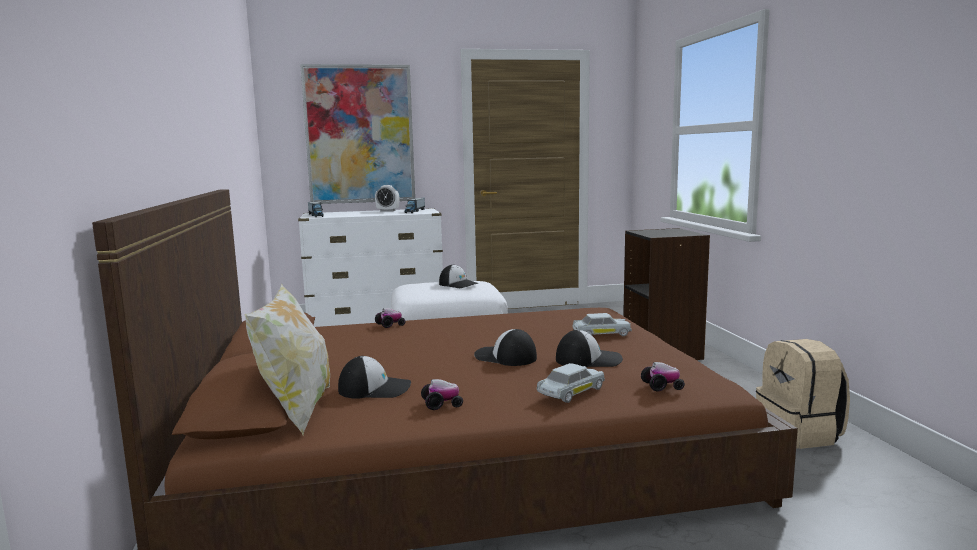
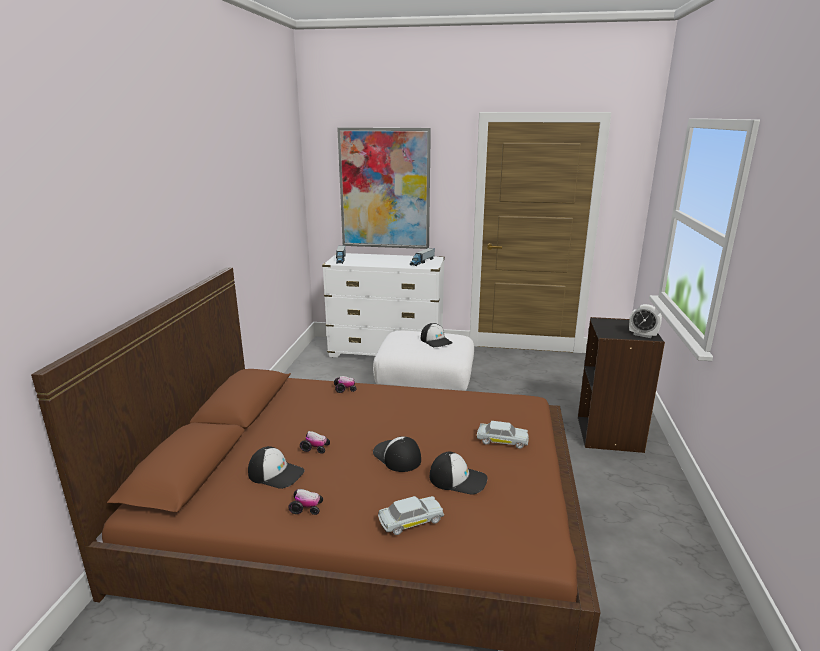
camera: 20 degrees right, 10 degrees up
pillow [244,283,330,435] -> none
alarm clock [375,185,399,211] -> alarm clock moved to [629,304,662,338]
toy car [641,362,685,391] -> toy car moved to [300,431,330,454]
beige backpack [756,339,850,449] -> none

